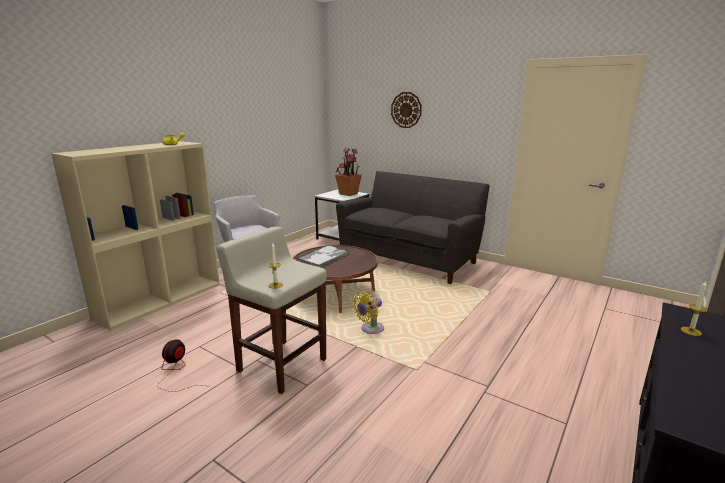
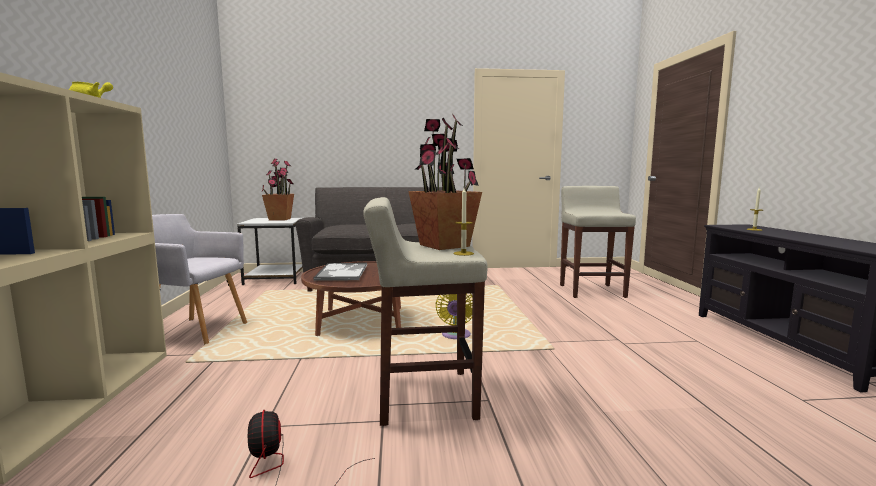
camera: 40 degrees left, 10 degrees down
wall clock [391,92,422,128] -> none
none -> potted plant [408,114,482,250]
none -> beige stool [560,186,636,298]

